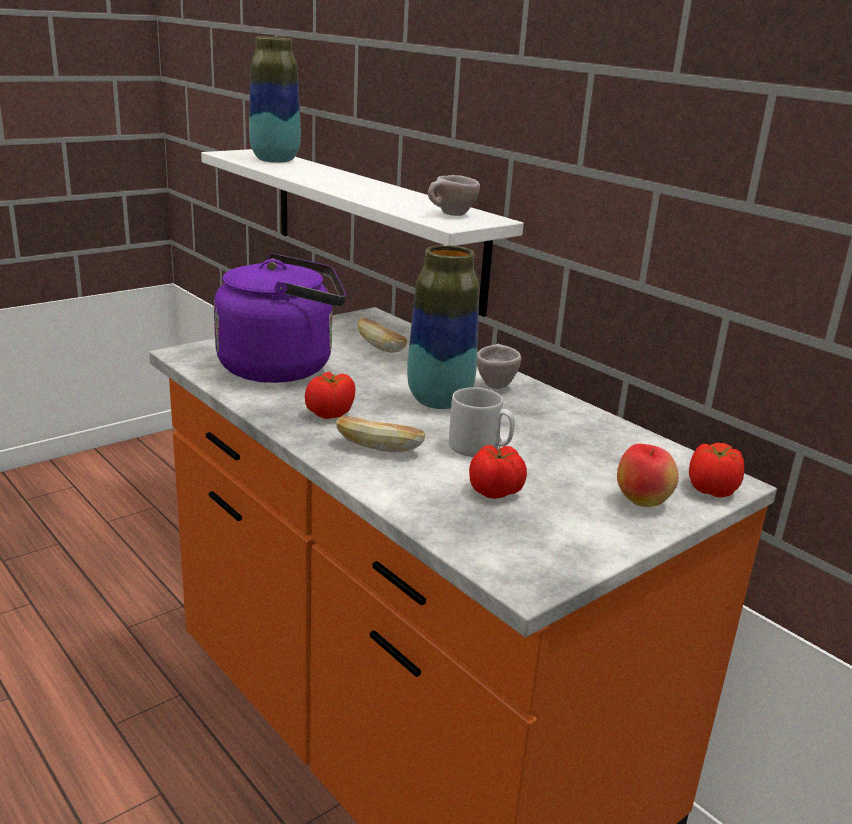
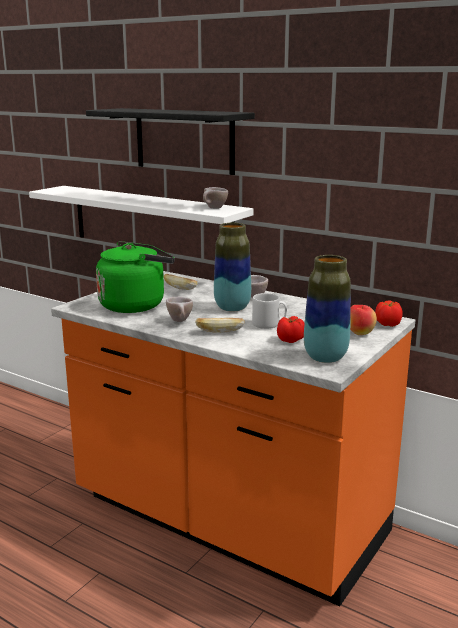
camera: 15 degrees left, 5 degrees down
purple kettle [214,253,346,383] -> green kettle [96,241,175,313]
vase [249,36,301,163] -> vase moved to [304,255,351,363]
tomato [305,372,355,419] -> beige cup [166,297,193,322]
none -> black shelf [86,108,255,175]

